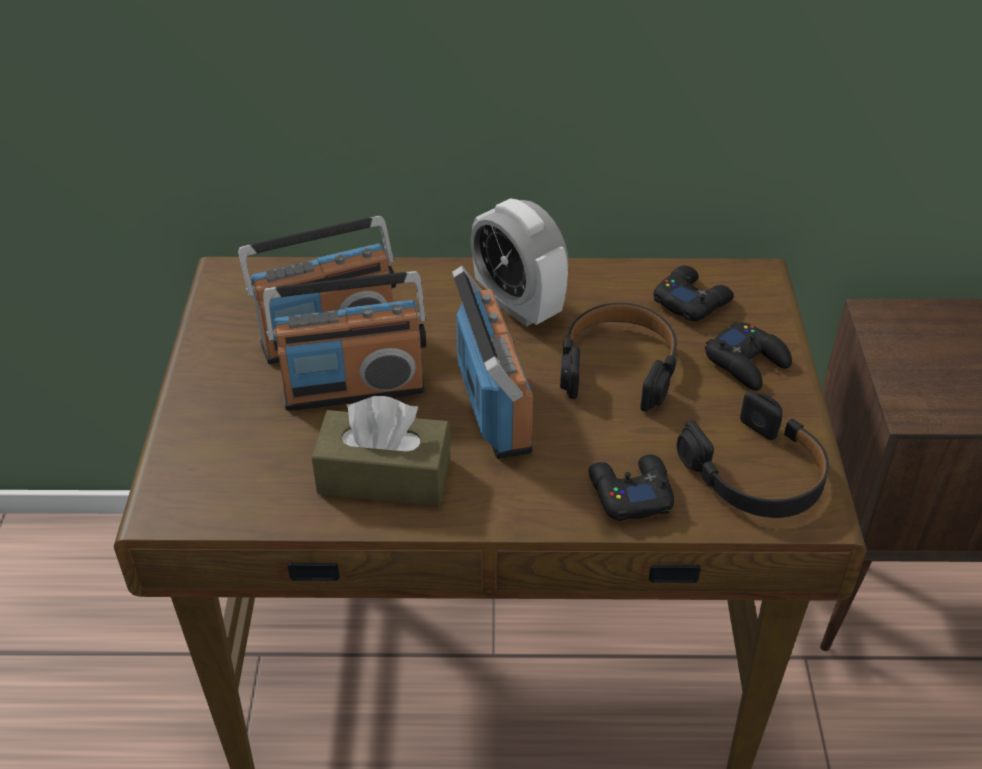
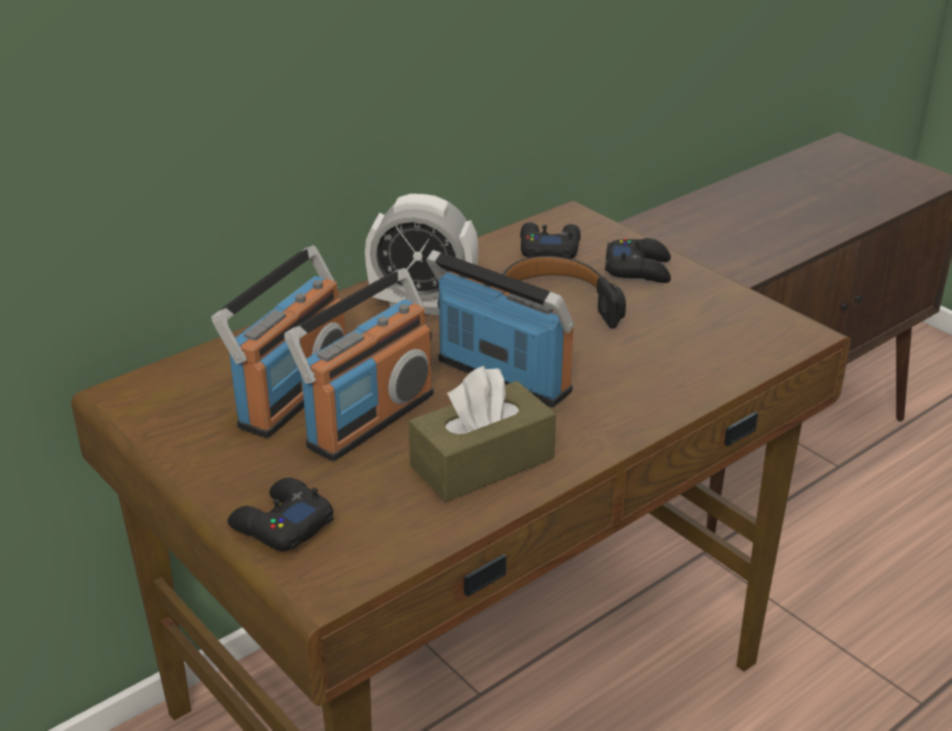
camera: 40 degrees left, 10 degrees down
black game controller [589,454,674,521] -> black game controller moved to [227,478,334,551]
black headphones [677,391,829,518] -> none

